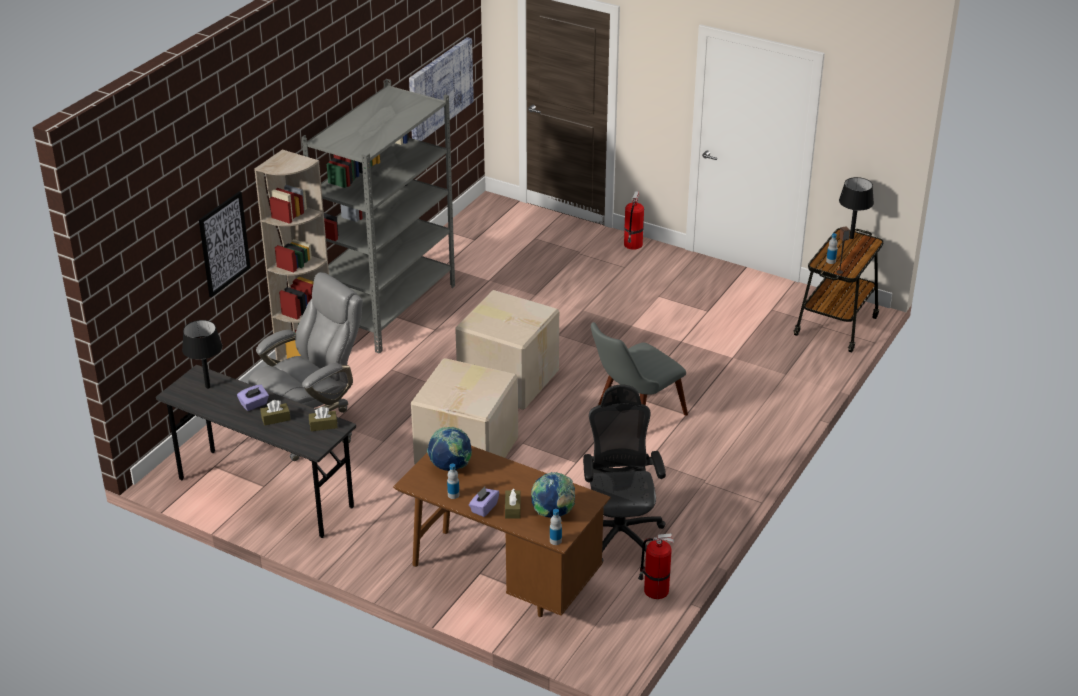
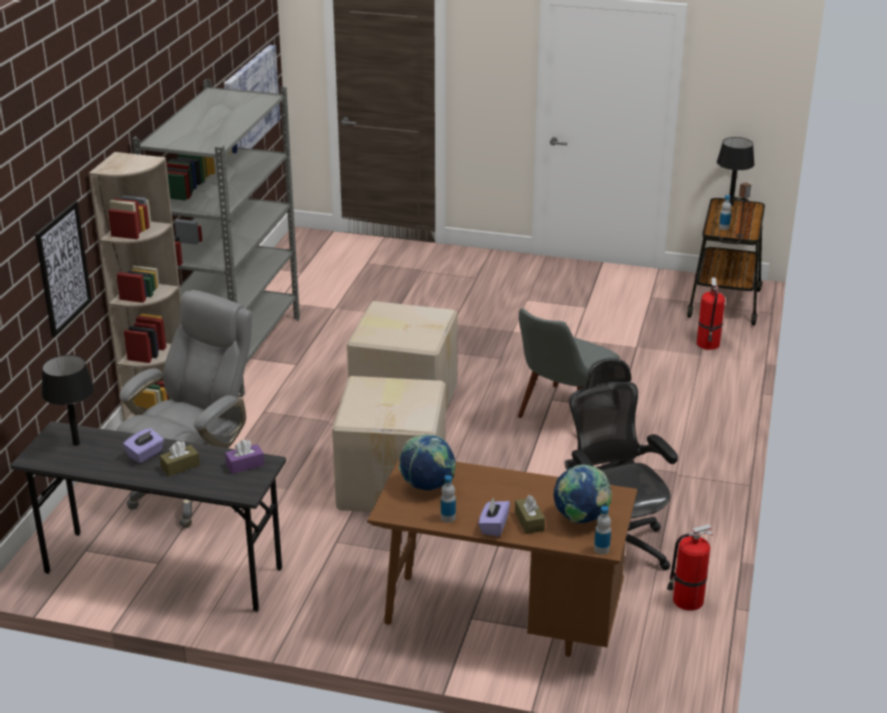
camera: 15 degrees left, 5 degrees down
brown tissue box [309,407,338,431] -> purple tissue box [225,440,265,474]
fire extinguisher [624,191,644,250] -> fire extinguisher moved to [697,277,725,350]

